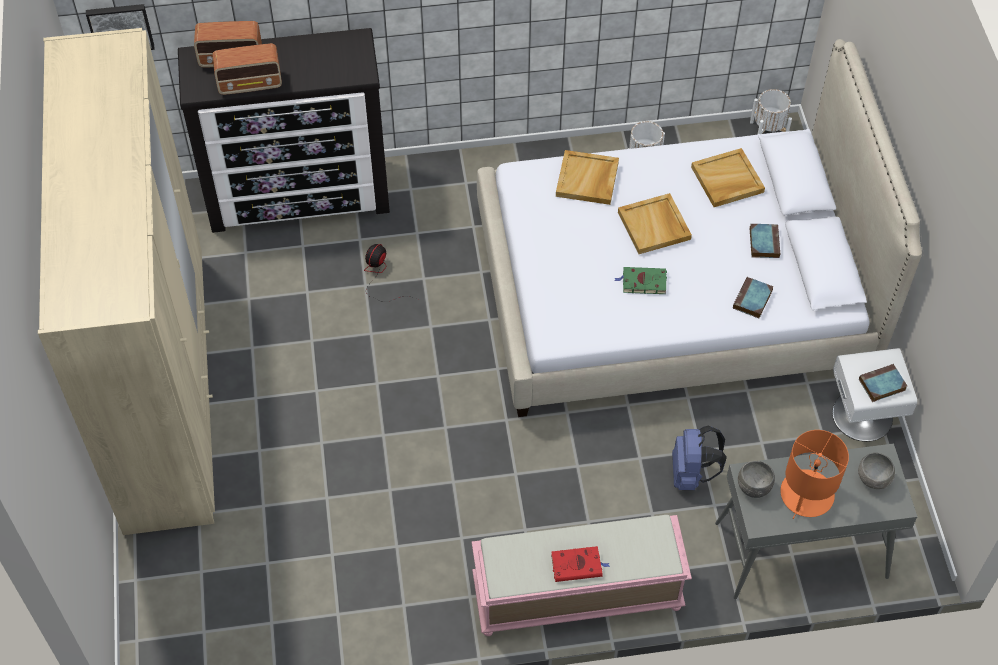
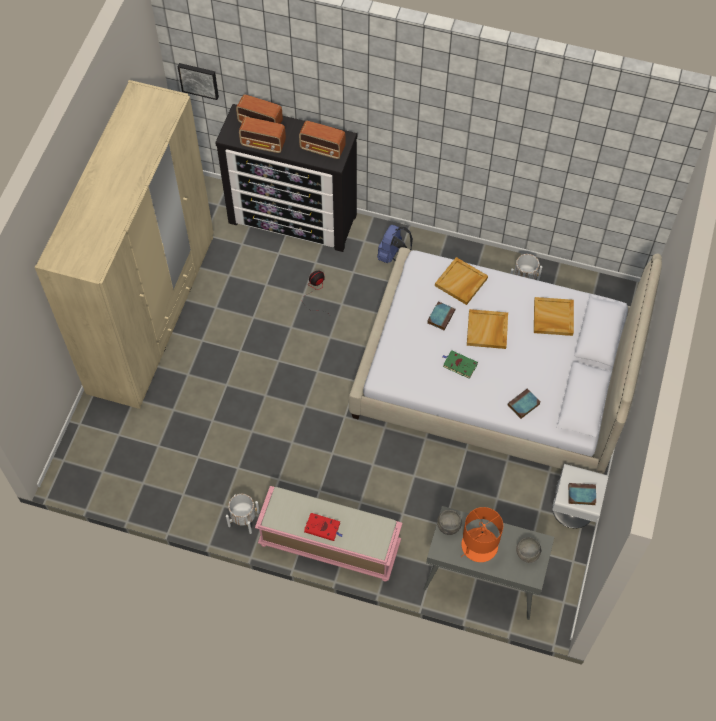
camera: 25 degrees right, 5 degrees up
blue backpack [672,425,727,490] -> blue backpack moved to [377,225,413,263]
white planter [750,89,792,135] -> white planter moved to [226,494,260,534]
book [750,224,780,258] -> book moved to [427,301,455,330]
none -> radio [299,121,346,159]

